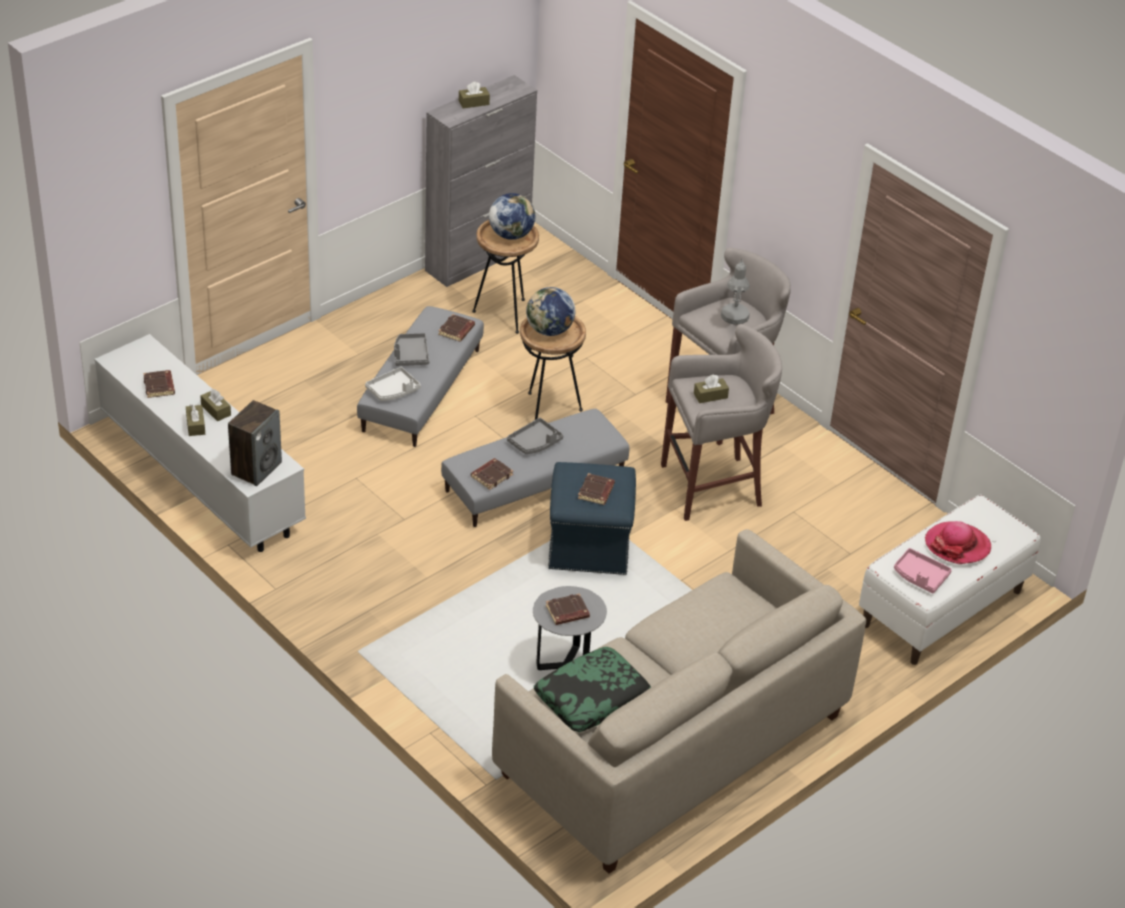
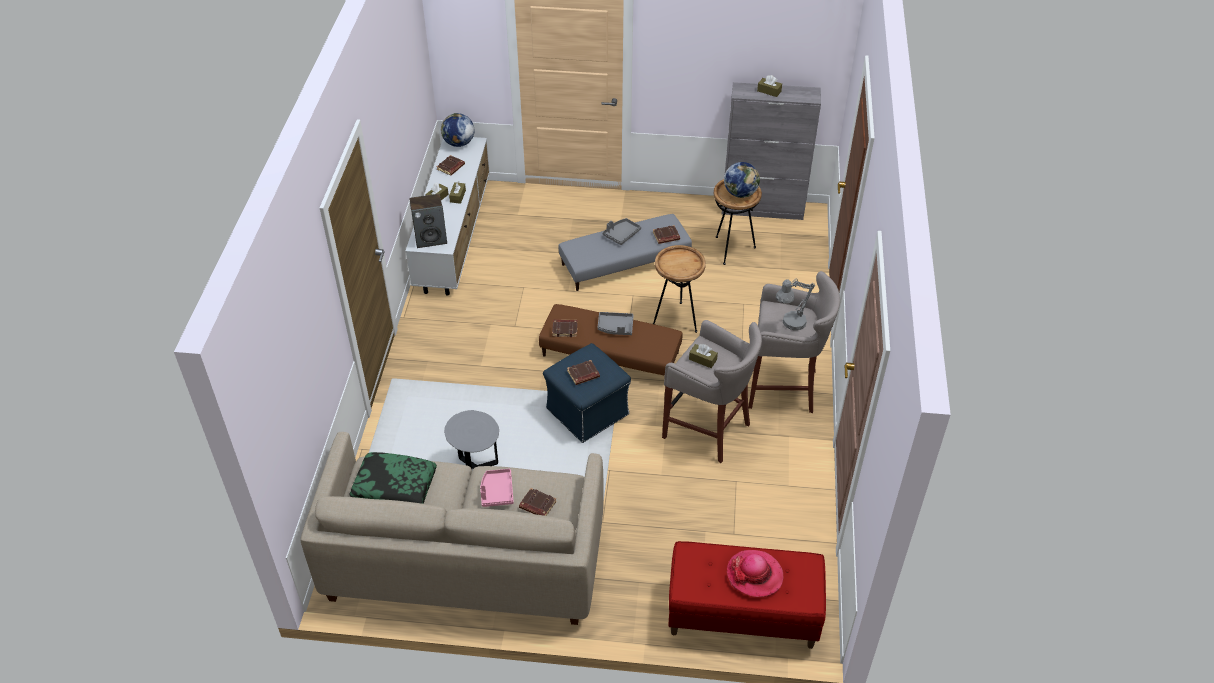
camera: 50 degrees right, 5 degrees up
grey tray [365,367,421,401] -> none
grey ottoman [441,409,629,527] -> brown ottoman [539,304,683,377]
globe [526,287,575,336] -> globe moved to [441,113,475,147]
brown book [546,593,590,625] -> brown book moved to [519,488,557,516]
white bench [859,495,1041,665] -> red bench [668,541,826,649]
pink tray [894,548,952,593] -> pink tray moved to [480,469,514,507]

